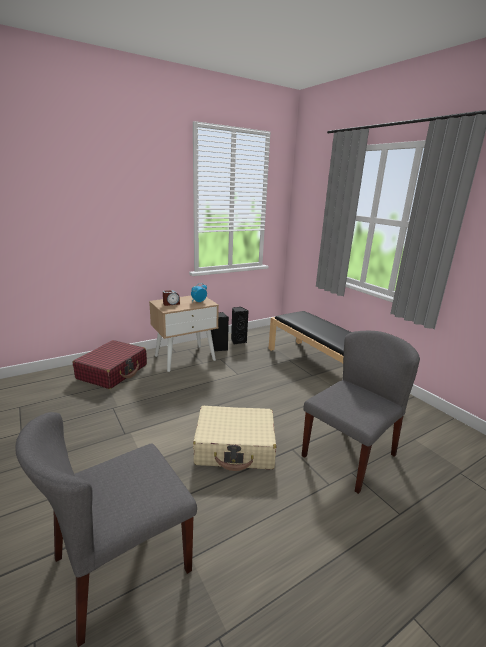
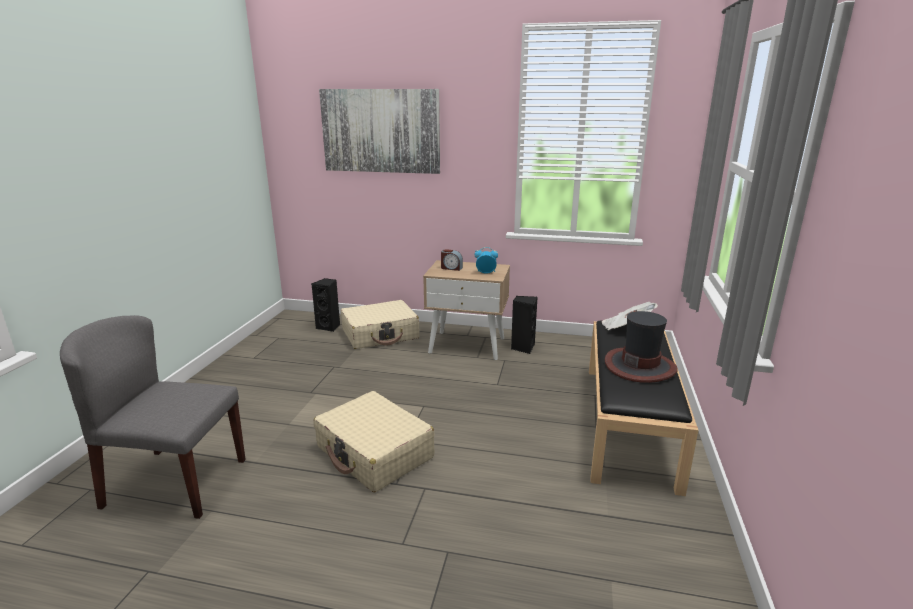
camera: 45 degrees right, 0 degrees up
red suitcase [73,340,147,389] -> beige suitcase [341,300,420,349]
black speaker [231,307,249,345] -> black speaker moved to [312,278,340,332]
grey chair [302,331,420,494] -> none
none -> picture [319,89,440,174]
none -> newspaper [602,302,658,330]
none -> hat [605,311,678,383]

